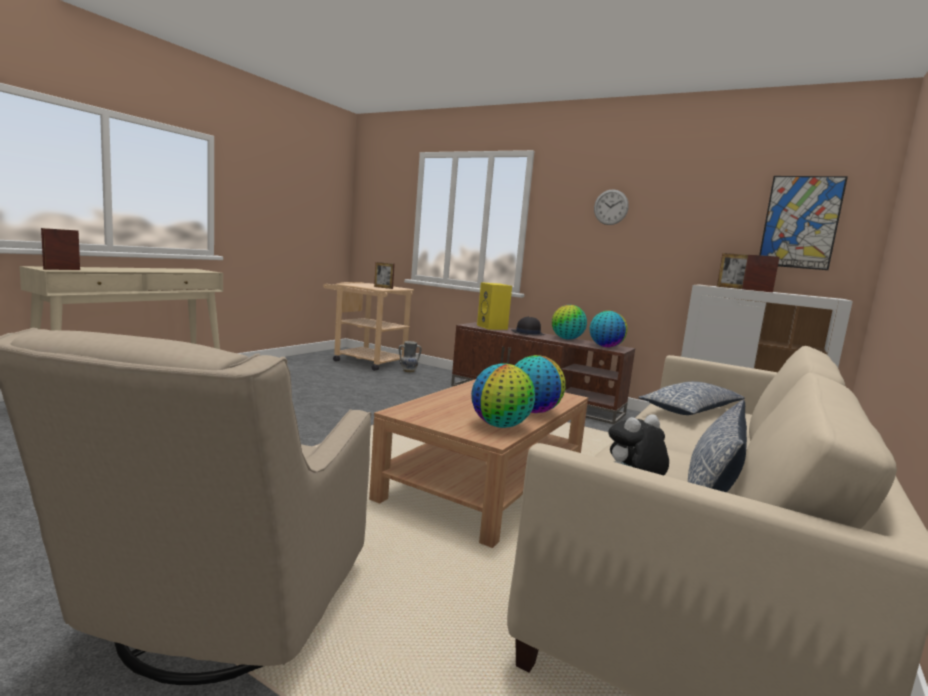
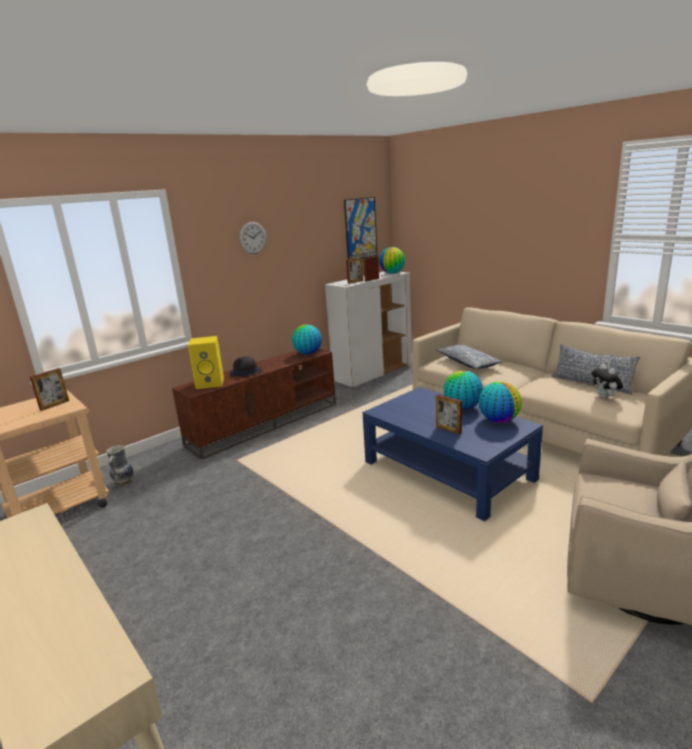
camera: 70 degrees left, 10 degrees up
picture frame [41,228,80,270] -> picture frame moved to [436,394,462,434]
brown coffee table [369,379,588,548] -> blue coffee table [362,387,543,521]
globe [552,305,587,340] -> globe moved to [379,247,405,274]

